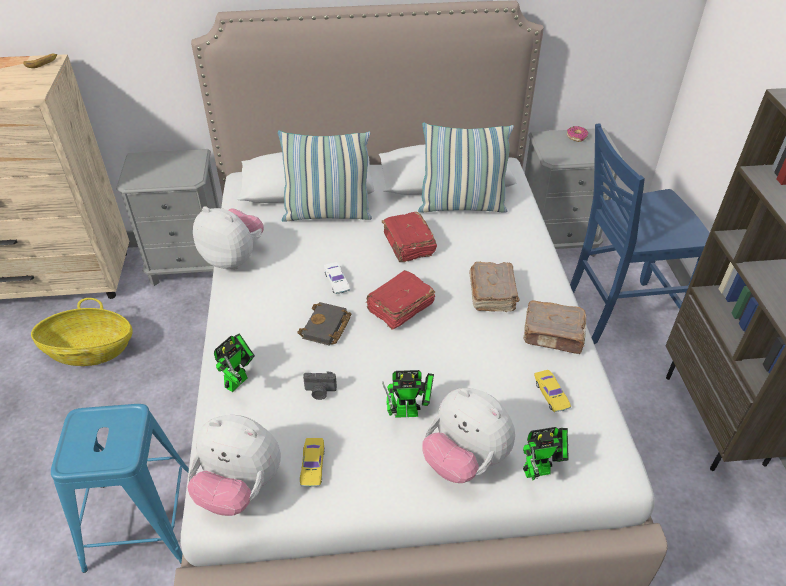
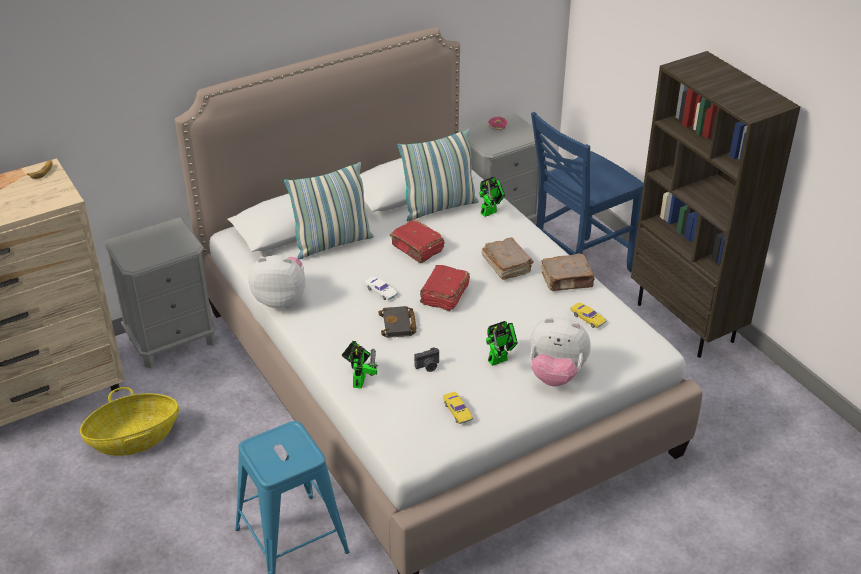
camera: 25 degrees left, 5 degrees down
plush toy [187,415,281,516] -> none
toy robot [523,427,569,480] -> toy robot moved to [480,177,505,217]

